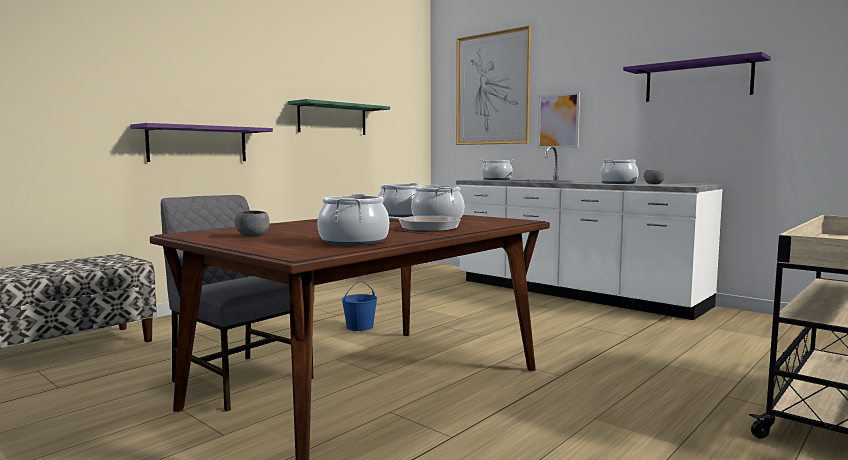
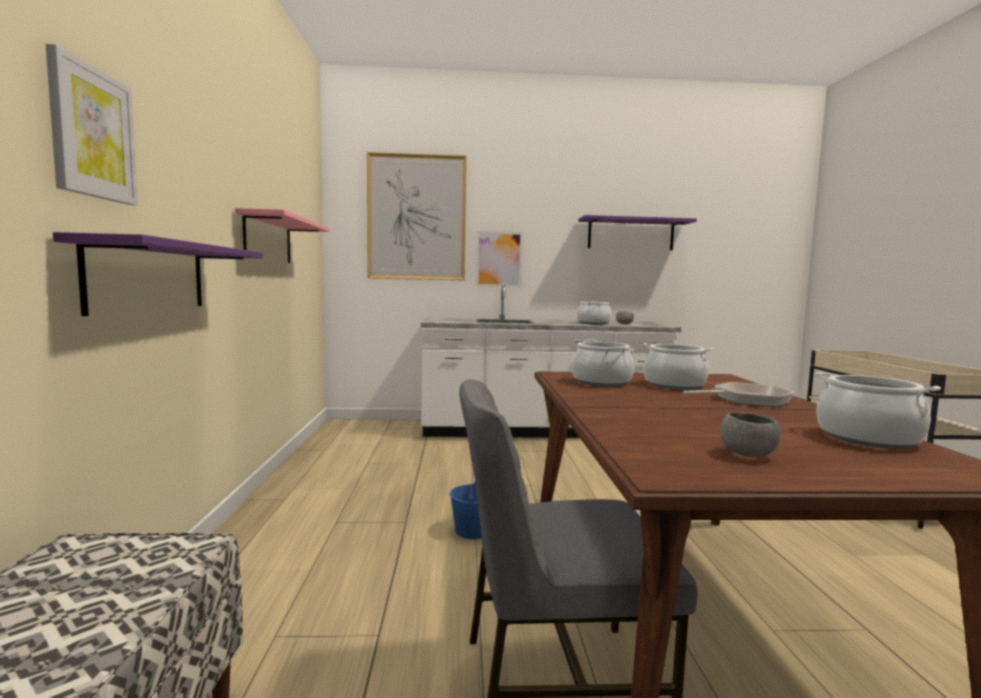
camera: 45 degrees left, 0 degrees up
green shelf [288,99,390,135] -> pink shelf [235,208,329,263]
cooking pot [481,159,513,180] -> none
none -> picture [46,44,138,205]

